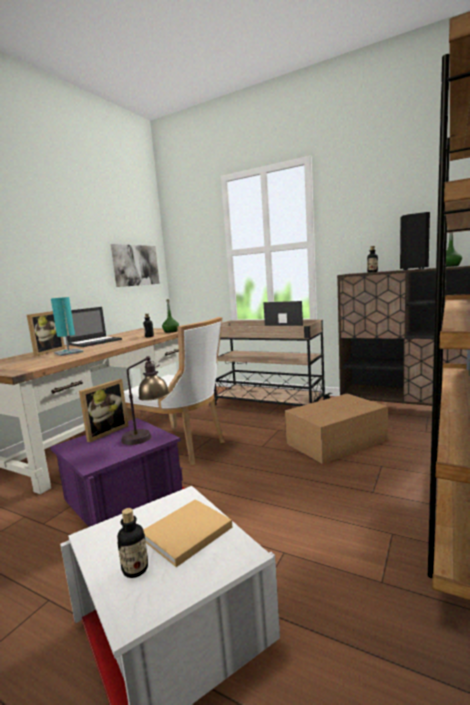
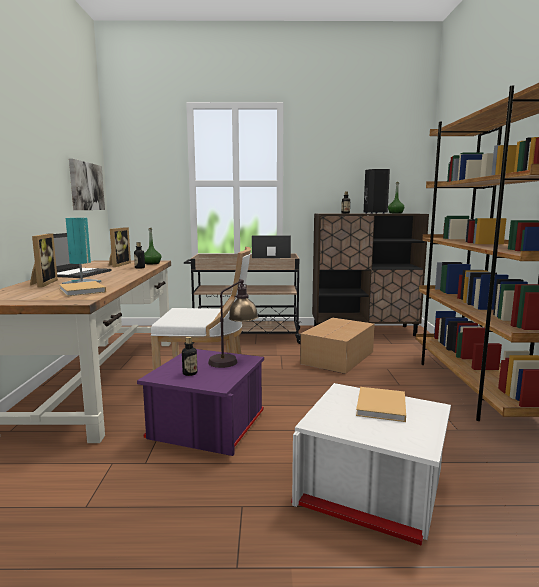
camera: 30 degrees left, 0 degrees up
picture frame [79,379,129,443] -> picture frame moved to [109,227,131,267]
bottle [117,508,148,578] -> bottle moved to [182,336,197,376]
none -> beige book [59,281,106,296]

